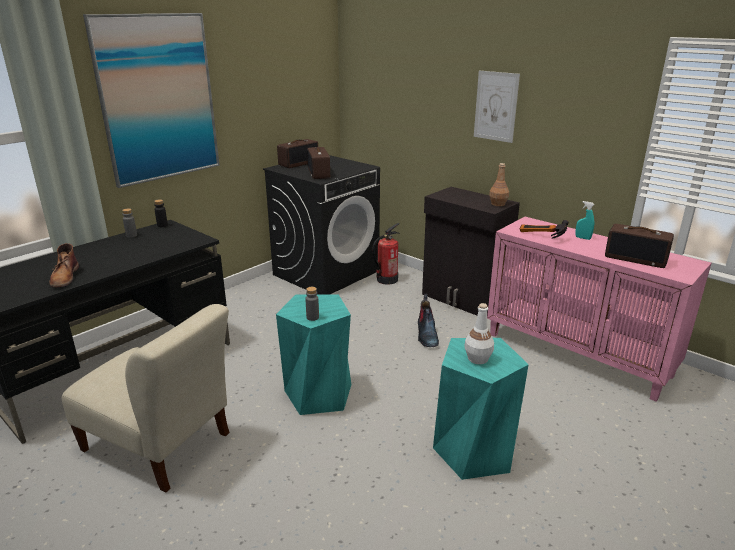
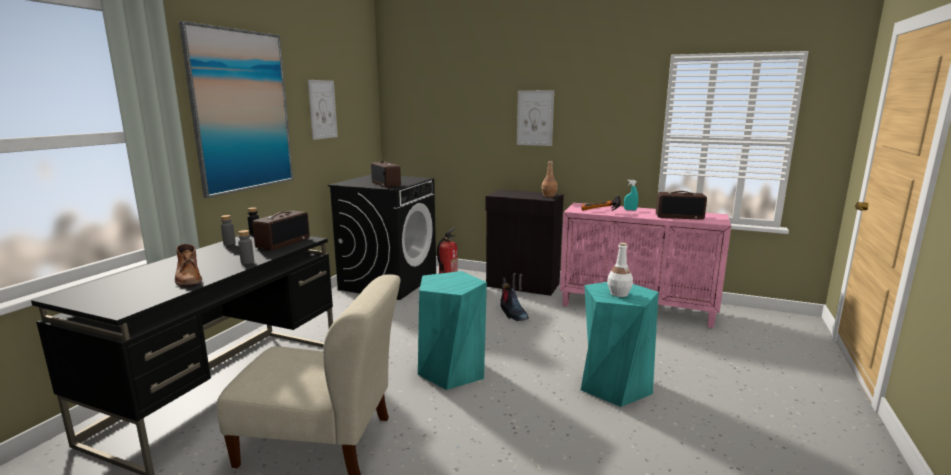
camera: 20 degrees left, 10 degrees down
radio [277,139,318,168] -> radio moved to [252,210,310,250]
grey bottle [305,287,319,321] -> grey bottle moved to [238,230,254,264]
none -> picture [308,80,338,140]

